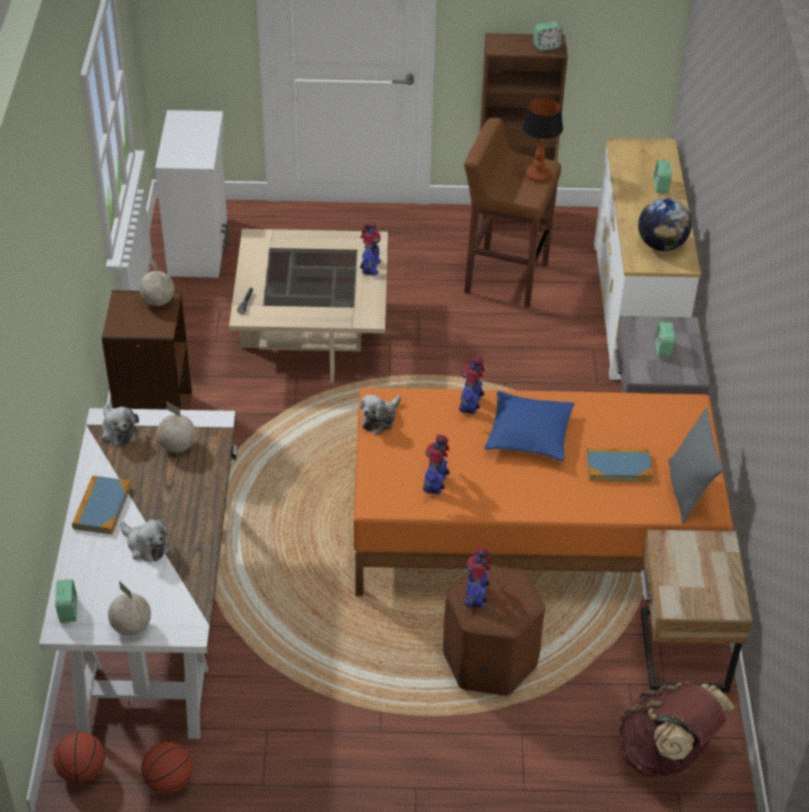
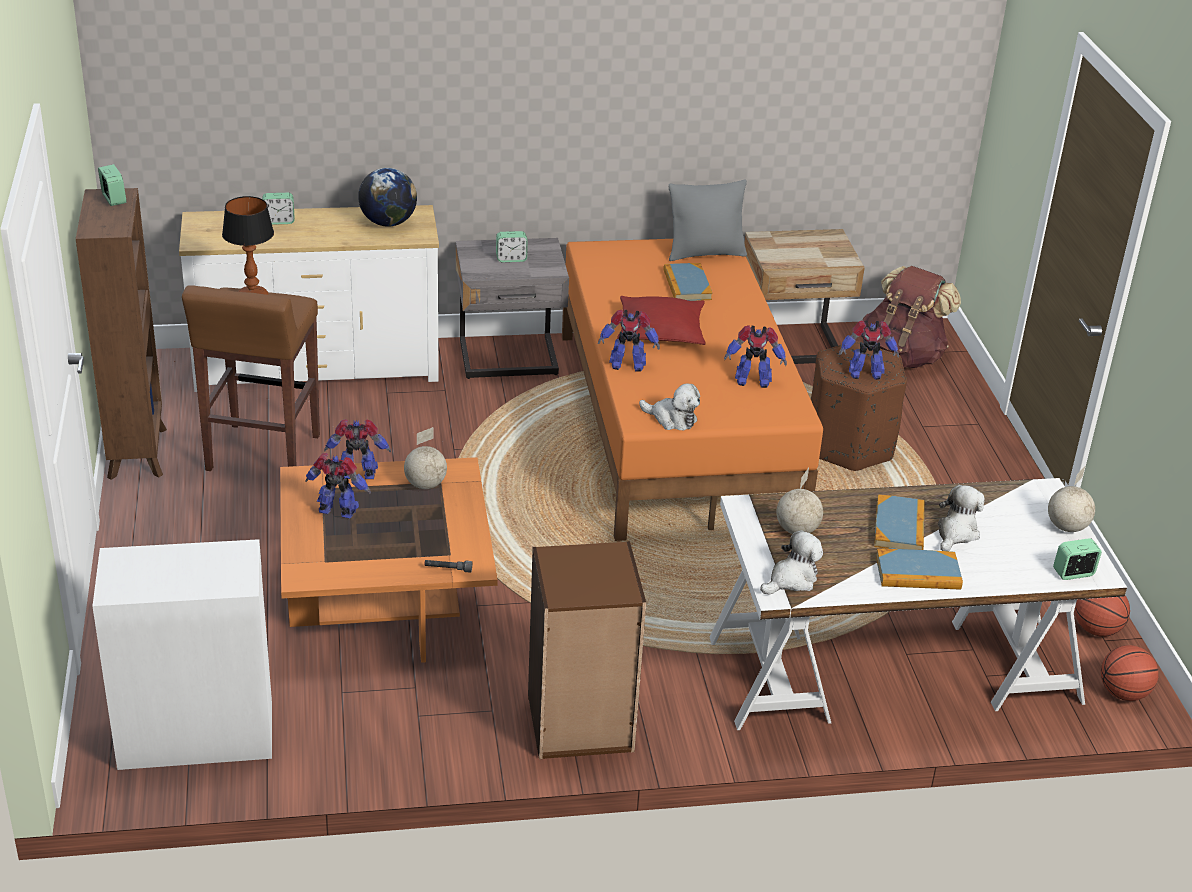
camera: 100 degrees left, 10 degrees down
globe [139,256,175,306] -> globe moved to [404,427,447,489]
beige coffee table [229,229,388,383] -> orange coffee table [280,457,498,663]
blue pillow [484,391,575,461] -> red pillow [617,296,706,345]
none -> toy robot [305,453,371,518]
none -> book [874,494,925,550]

